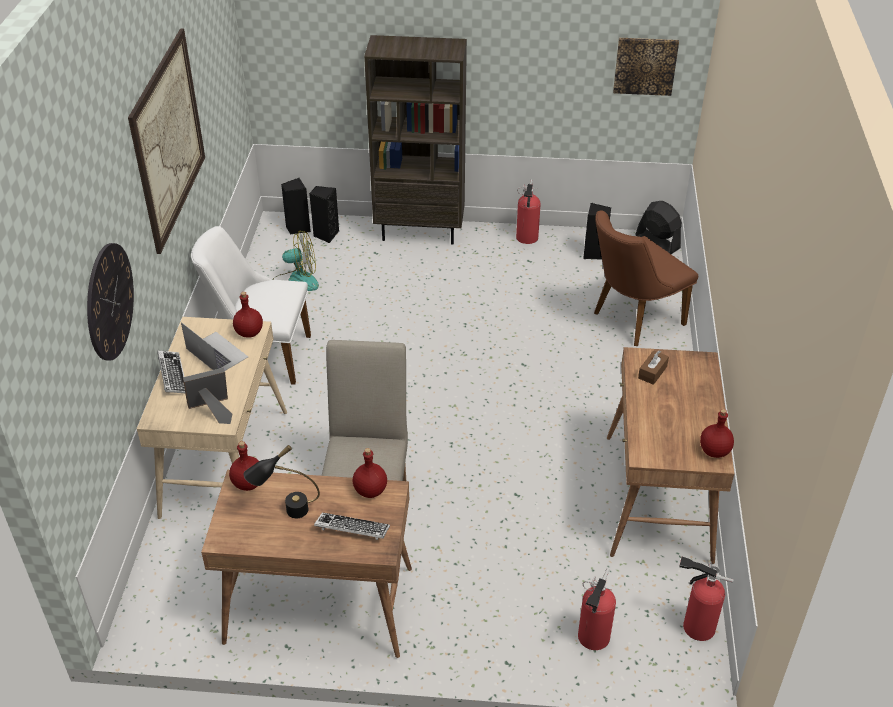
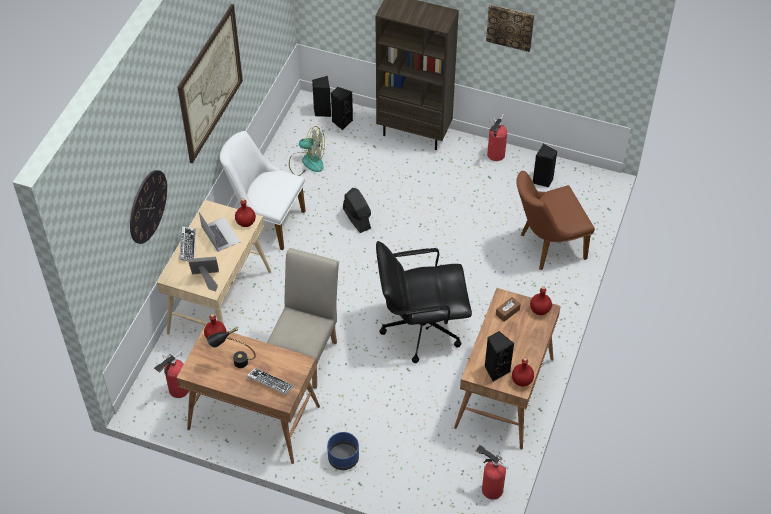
camera: 15 degrees right, 10 degrees up
red bottle [353,448,387,498] -> red bottle moved to [530,286,552,315]
fire extinguisher [578,568,616,650] -> fire extinguisher moved to [154,351,189,398]
picture [613,38,679,96] -> picture moved to [486,4,534,52]
black fan [635,201,682,254] -> black fan moved to [343,188,371,233]
none -> blue planter [327,432,359,470]
none -> black office chair [376,241,472,363]
none -> black speaker [485,331,514,382]

